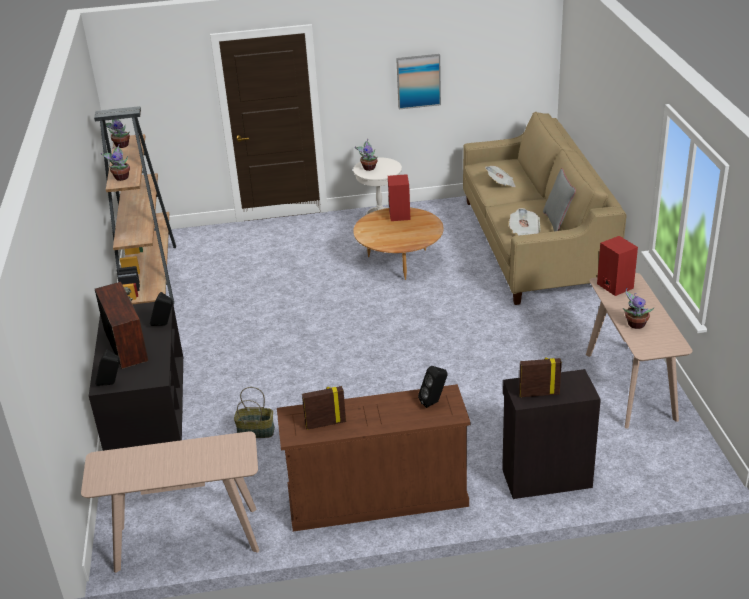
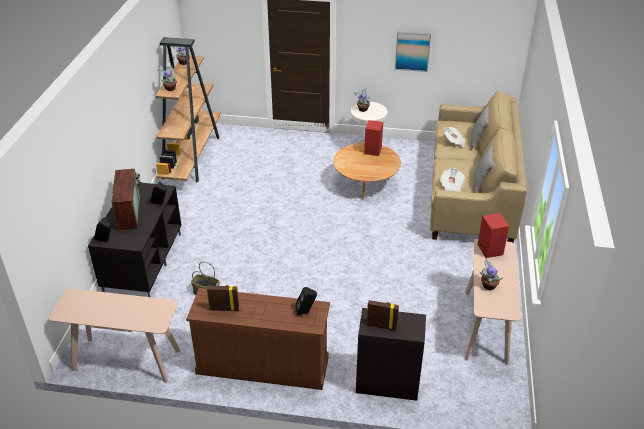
camera: 15 degrees right, 5 degrees up
none -> grey pillow [470,104,489,150]

